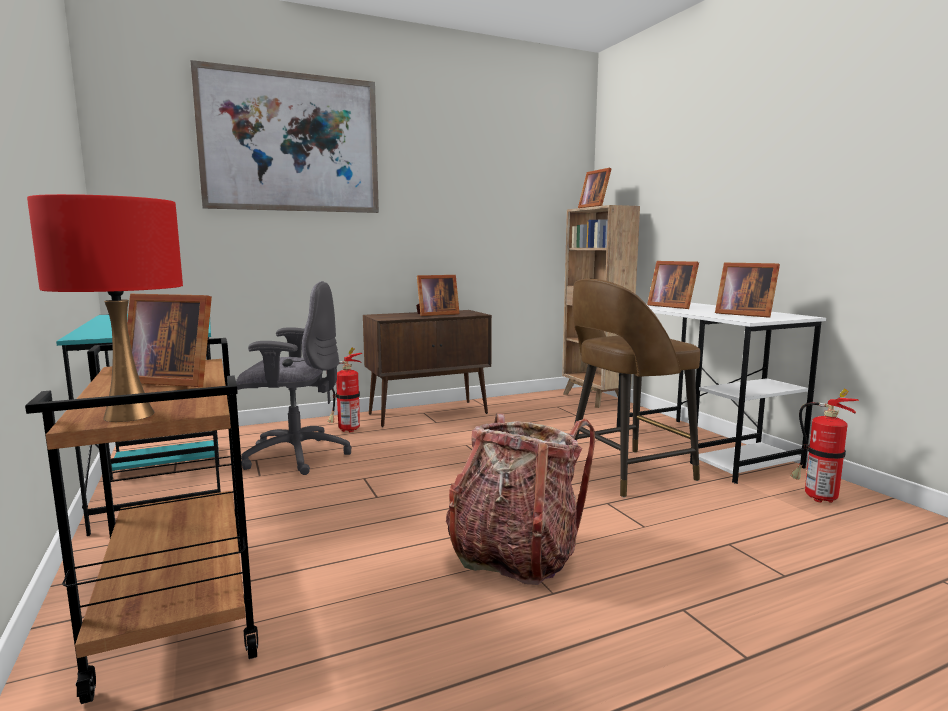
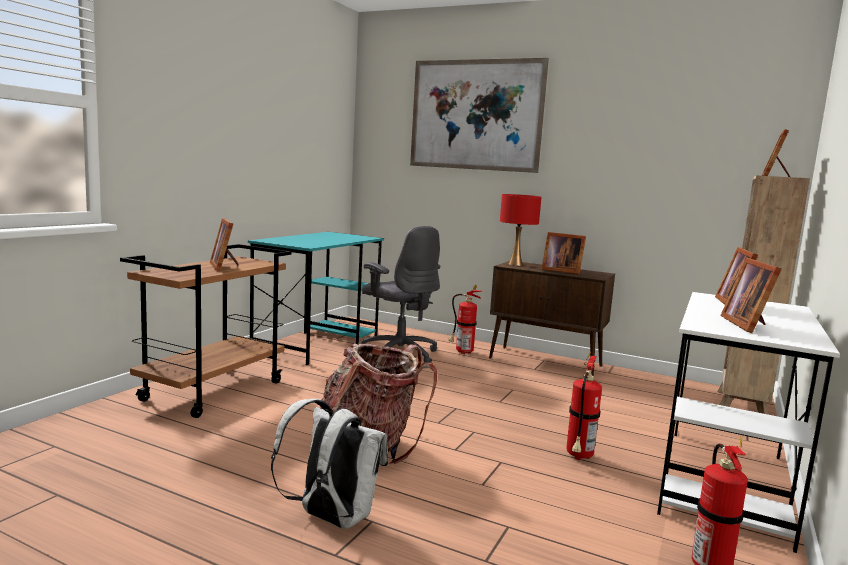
camera: 50 degrees right, 0 degrees up
red table lamp [27,194,183,422] -> red table lamp moved to [500,194,541,266]
brown stool [572,279,700,497] -> fire extinguisher [566,351,602,460]
none -> white backpack [271,399,388,529]

